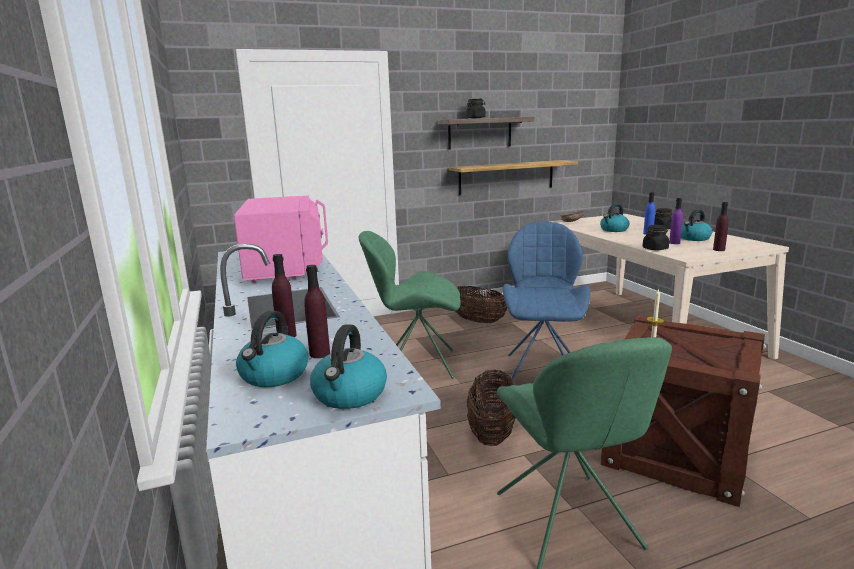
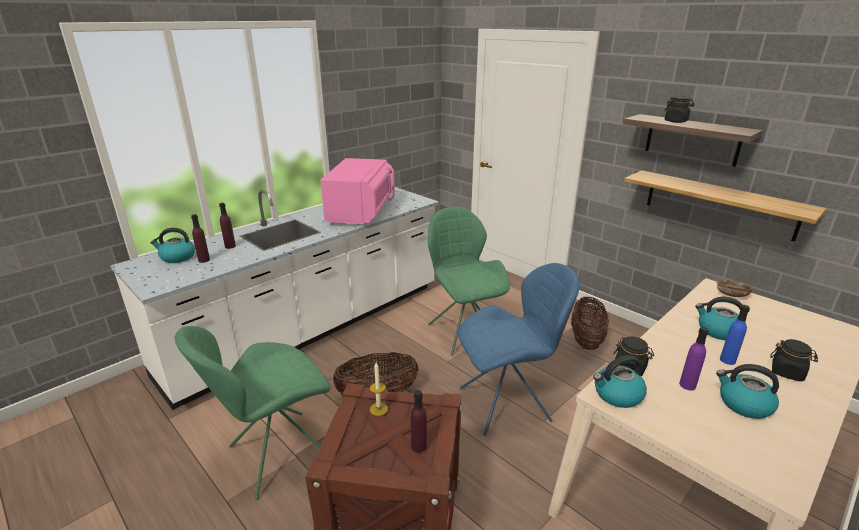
camera: 65 degrees right, 10 degrees up
pink microwave [234,196,328,283] -> pink microwave turned 45 degrees counterclockwise [320,158,395,225]
kettle [310,324,387,409] -> kettle moved to [594,355,647,408]
purple bottle [713,202,729,251] -> purple bottle moved to [411,390,427,453]

